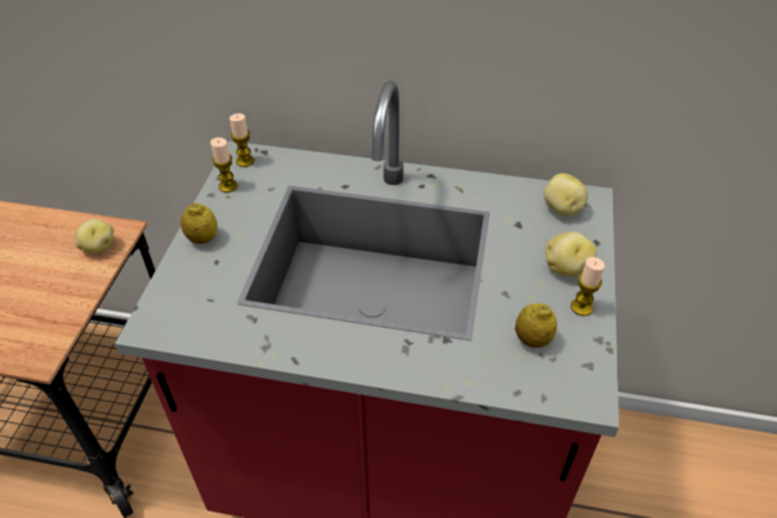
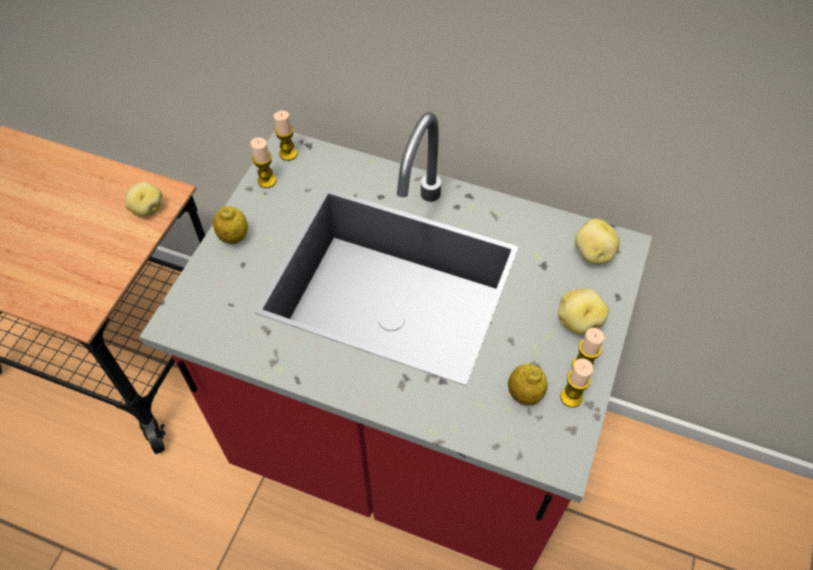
camera: 10 degrees right, 10 degrees up
none -> candle [560,358,593,407]

